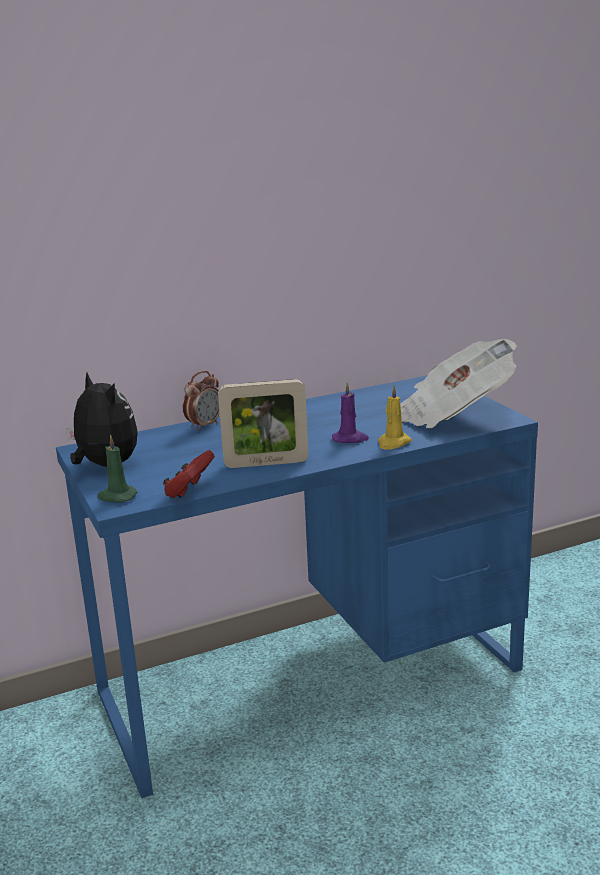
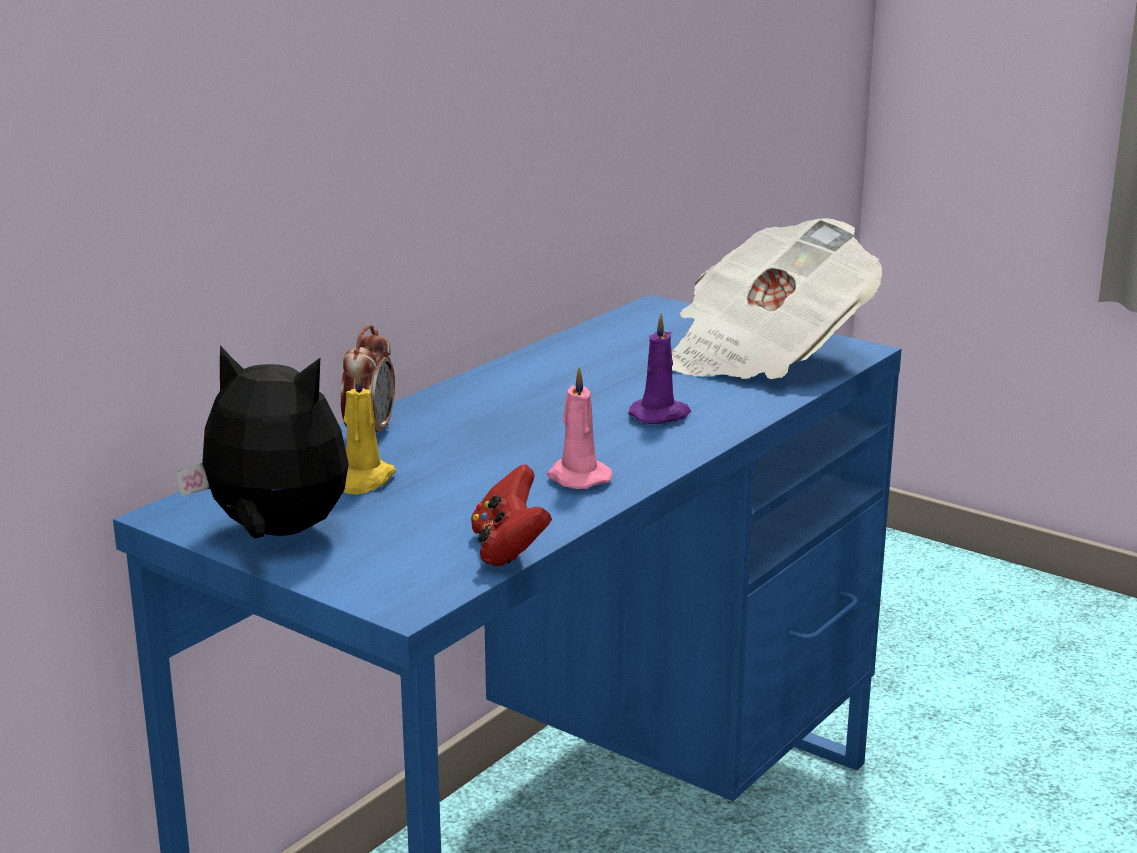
camera: 30 degrees left, 0 degrees up
green candle [97,434,138,502] -> none
picture frame [218,379,308,468] -> pink candle [547,367,612,489]
yellow candle [378,386,412,450] -> yellow candle moved to [343,367,396,494]

